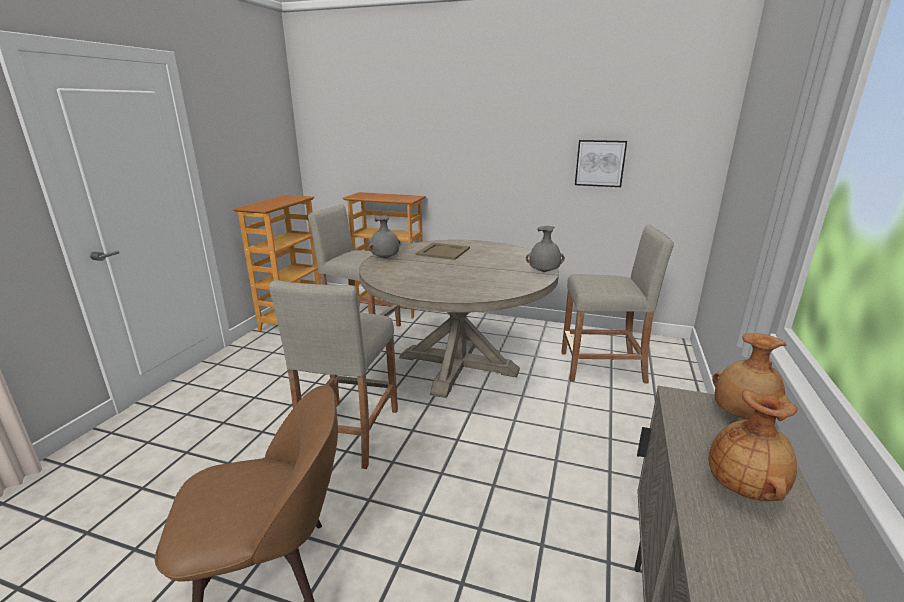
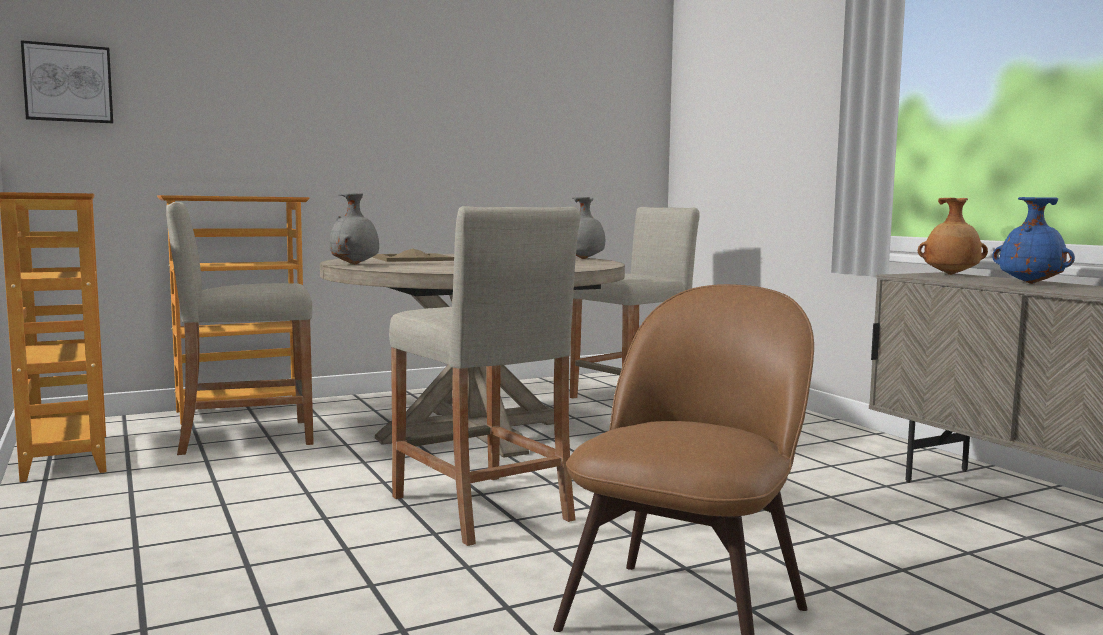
camera: 45 degrees left, 15 degrees down
picture [575,140,627,187] -> picture moved to [21,40,113,123]
brown vase [708,391,798,501] -> blue vase [992,197,1075,284]

